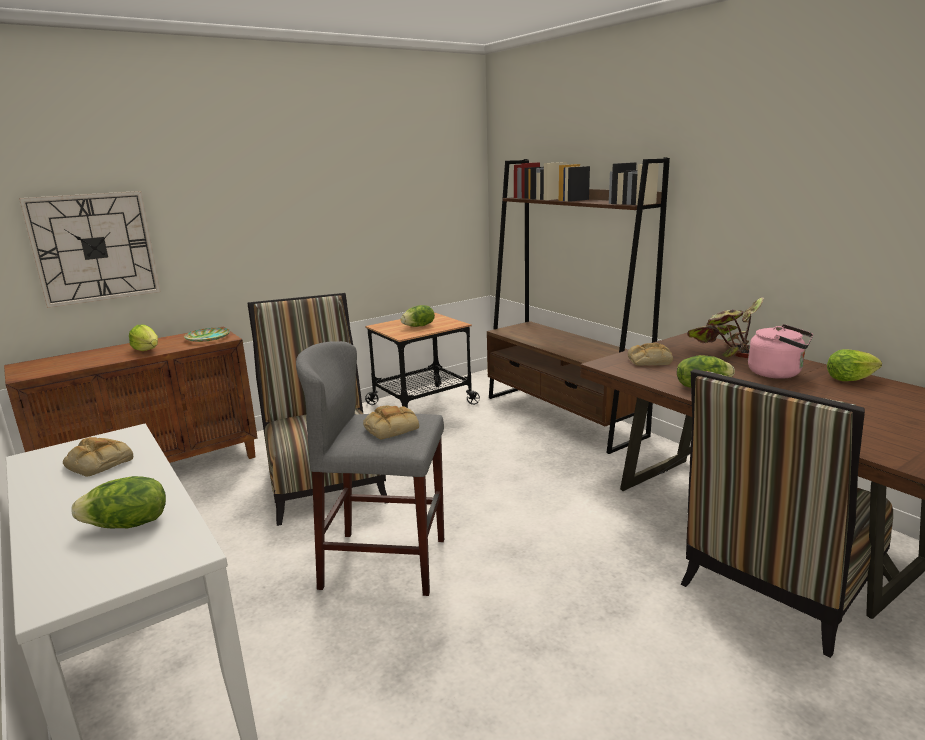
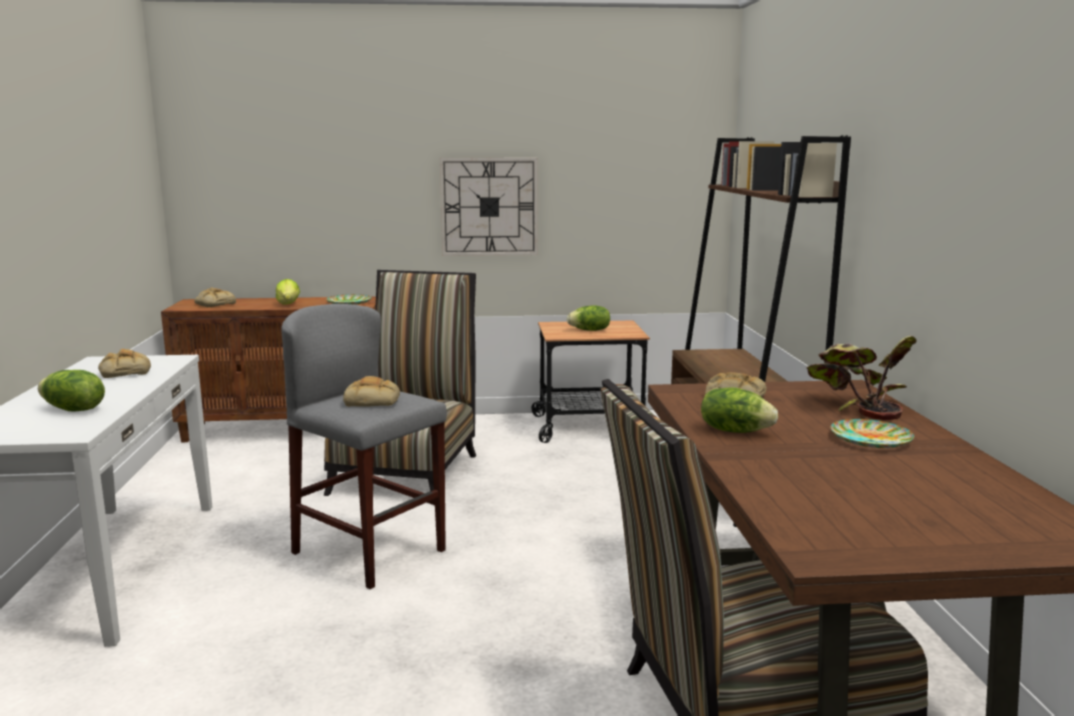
camera: 30 degrees right, 5 degrees down
wall clock [19,191,161,308] -> wall clock moved to [440,158,538,256]
pink kettle [748,324,813,379] -> plate [830,419,914,448]
lettuce [827,349,882,381] -> none
none -> bread [194,287,236,307]

